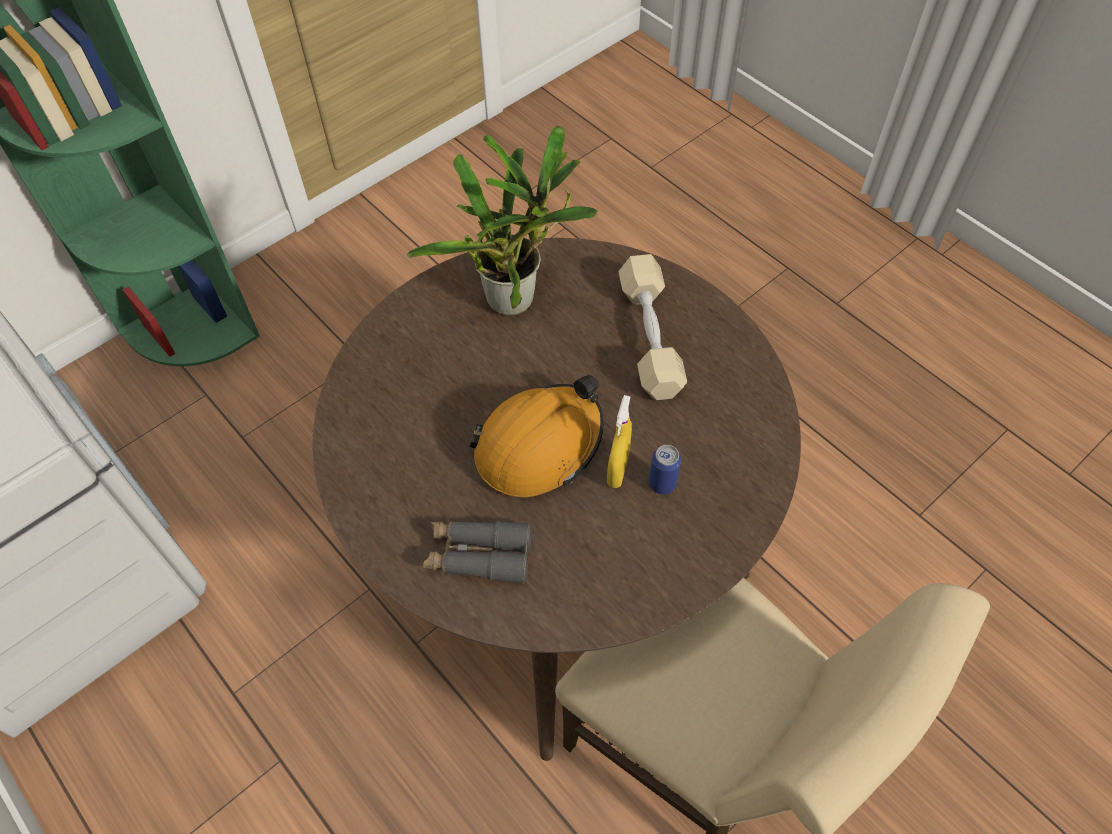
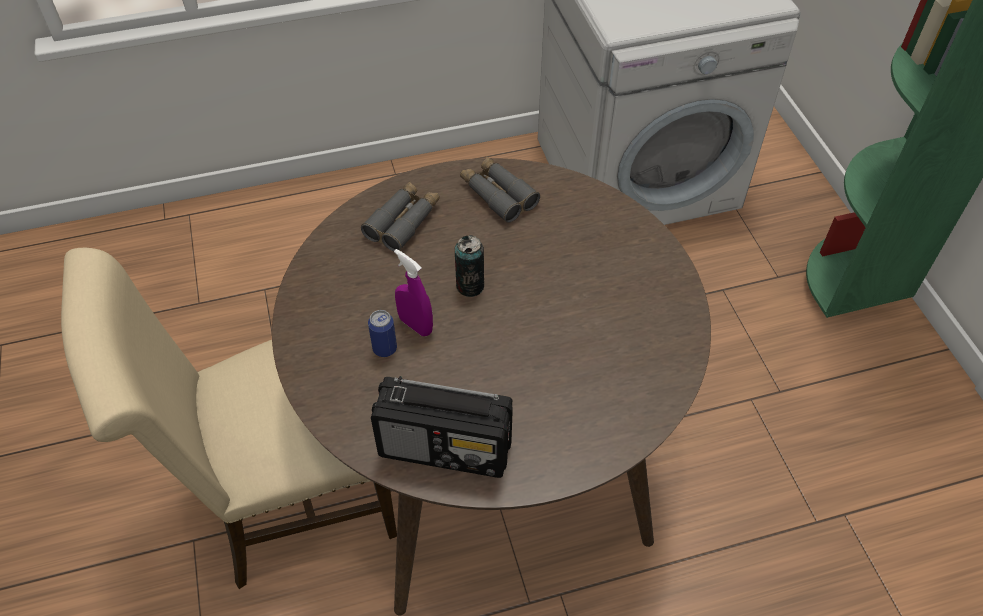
camera: 115 degrees right, 5 degrees down
potted plant [407,126,598,316] -> none
orange hard hat [469,375,604,497] -> can [455,235,484,297]
yellow spray bottle [607,395,632,488] -> purple spray bottle [394,249,433,336]
beige dumbbell [618,254,687,400] -> none
none -> radio [371,376,513,478]
none -> grey binoculars [460,157,540,223]

